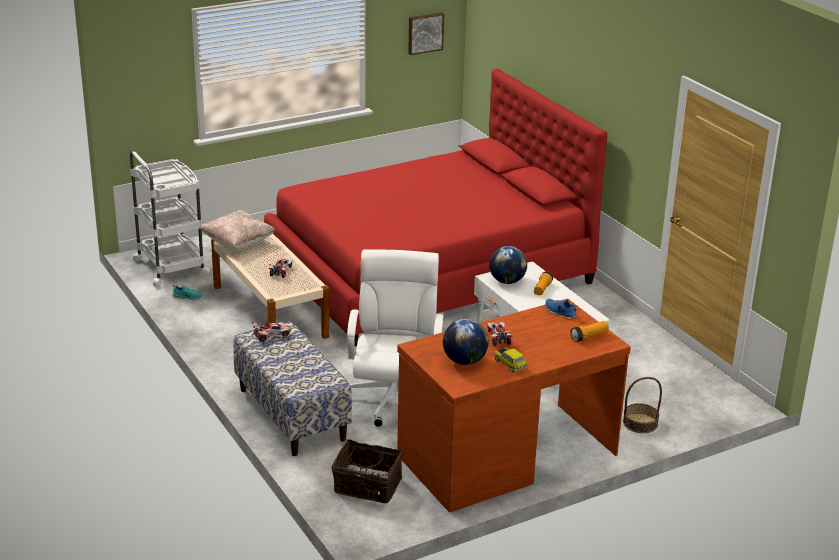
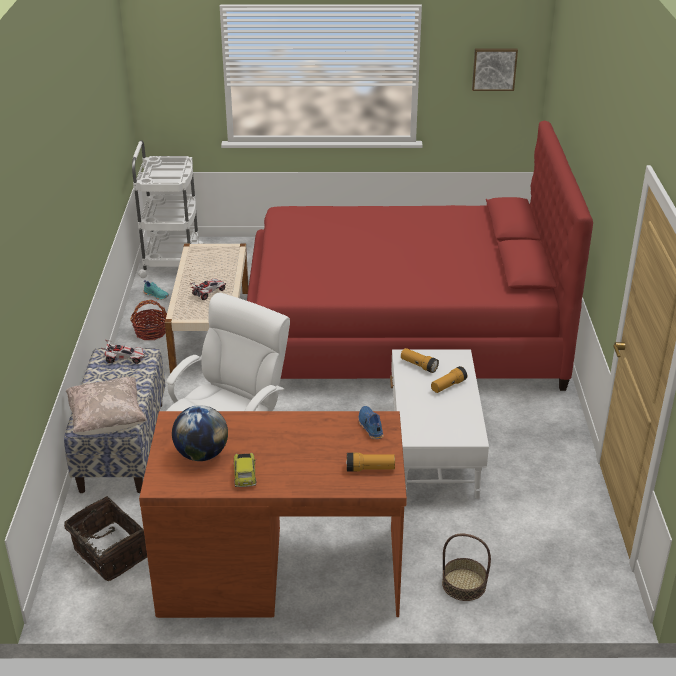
camera: 30 degrees right, 5 degrees up
beige pillow [199,210,276,250] -> beige pillow moved to [66,377,146,435]
toy car [487,322,513,346] -> none
globe [489,246,527,284] -> flashlight [401,348,439,373]
none -> basket [130,300,167,340]

